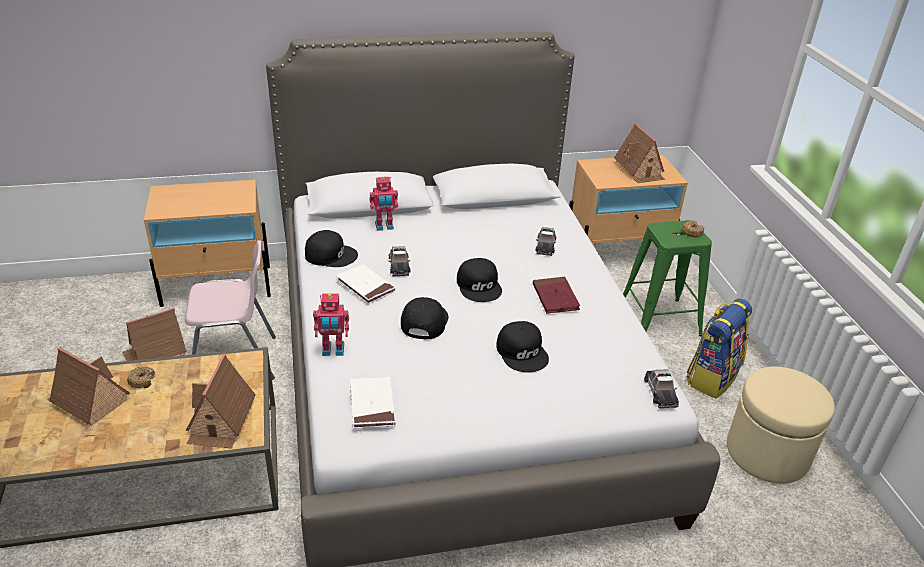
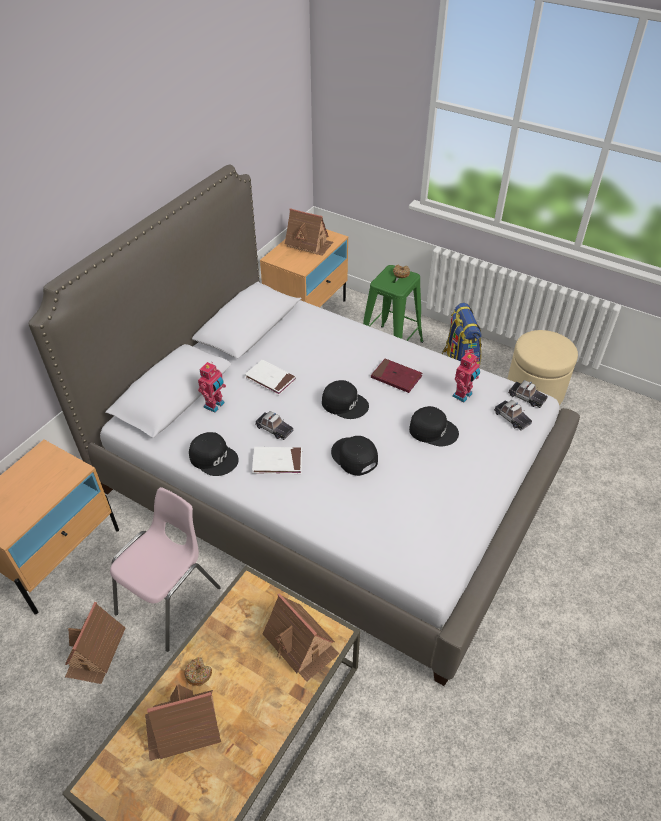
camera: 45 degrees left, 10 degrees up
black cap [305,230,358,267] -> black cap turned 75 degrees clockwise [189,432,239,476]
toy robot [313,293,349,356] -> toy robot moved to [452,352,480,402]
white book [350,377,396,429] -> white book moved to [245,360,296,395]
toy car [535,227,556,256] -> toy car moved to [494,400,532,430]

